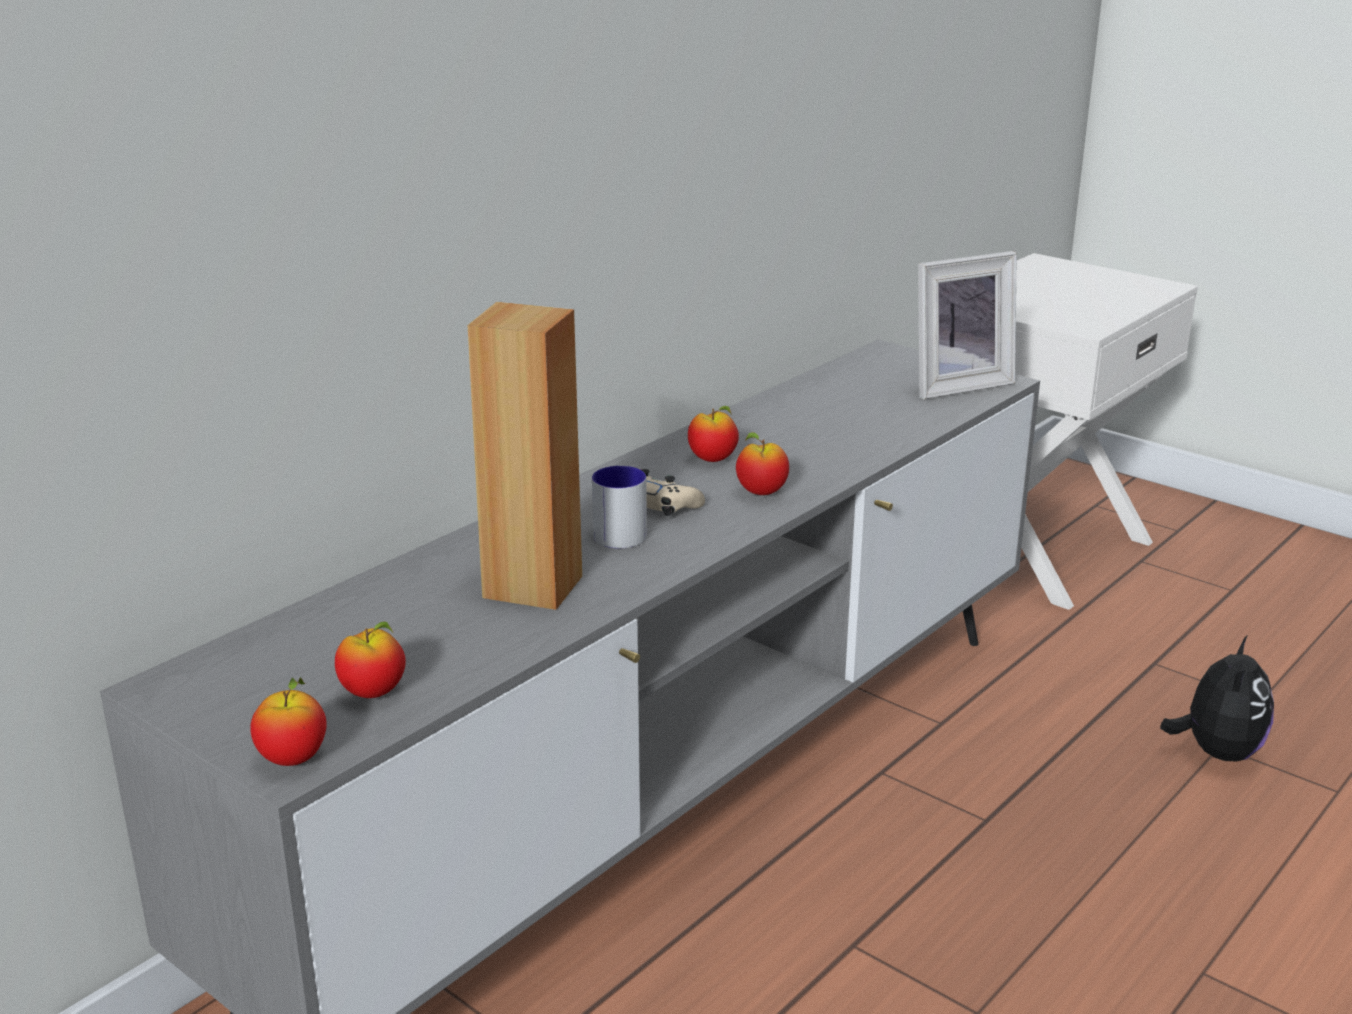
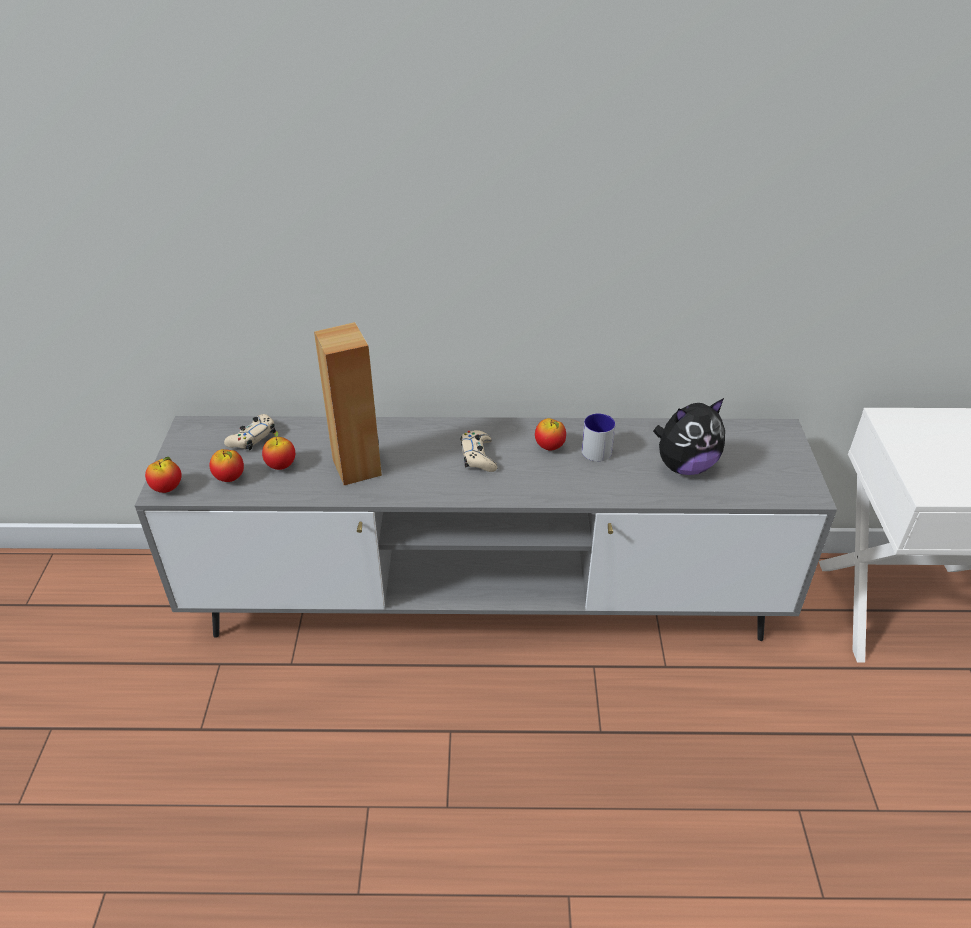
camera: 50 degrees right, 15 degrees up
mug [592,466,647,549] -> mug moved to [582,414,615,462]
apple [736,432,789,495] -> apple moved to [262,431,295,470]
picture frame [918,251,1017,400] -> none
plush toy [1160,635,1274,762] -> plush toy moved to [653,398,725,475]
none -> beige game controller [224,414,276,450]

